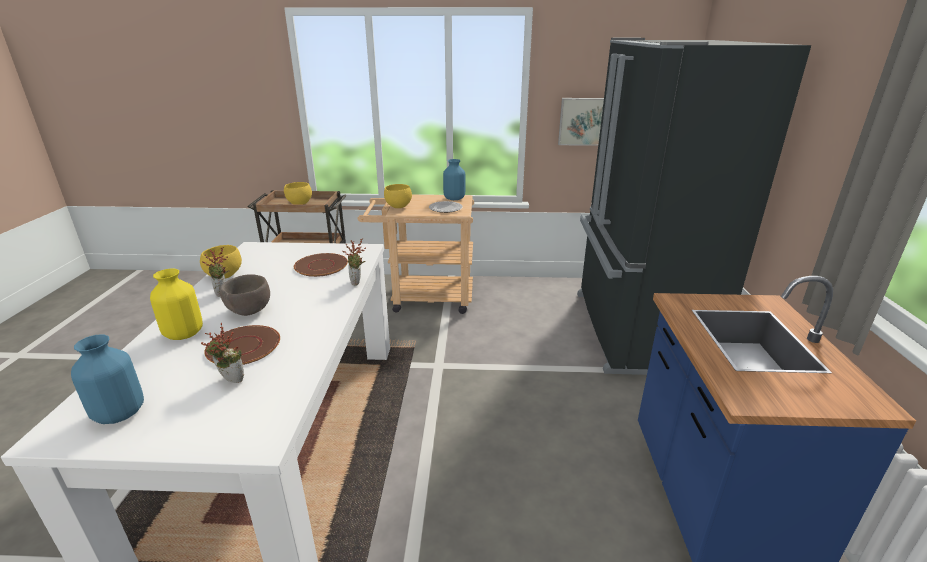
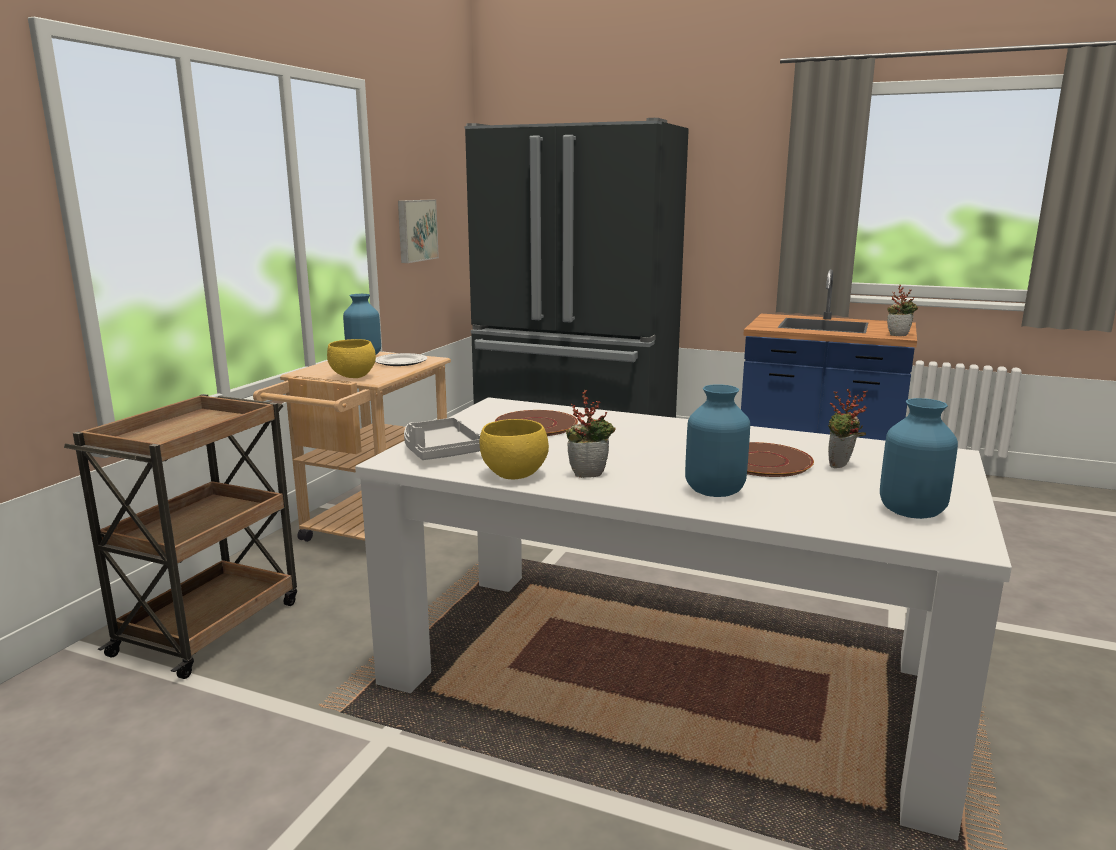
camera: 70 degrees left, 10 degrees down
yellow vase [150,269,203,340] -> blue vase [685,384,750,497]
brown bowl [220,274,270,316] -> none
yellow bowl [284,182,312,205] -> none
potted plant [342,238,366,286] -> potted plant moved to [887,285,918,336]
none -> grey tray [404,418,480,460]

